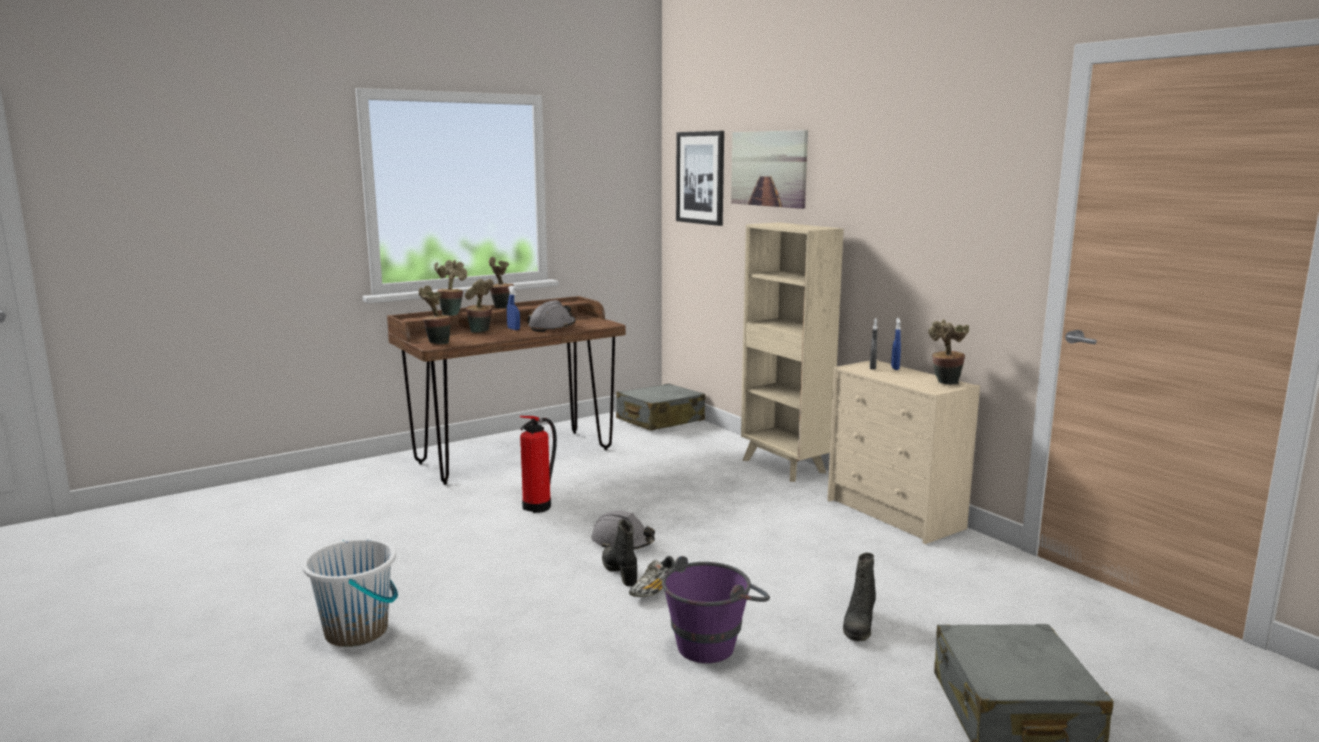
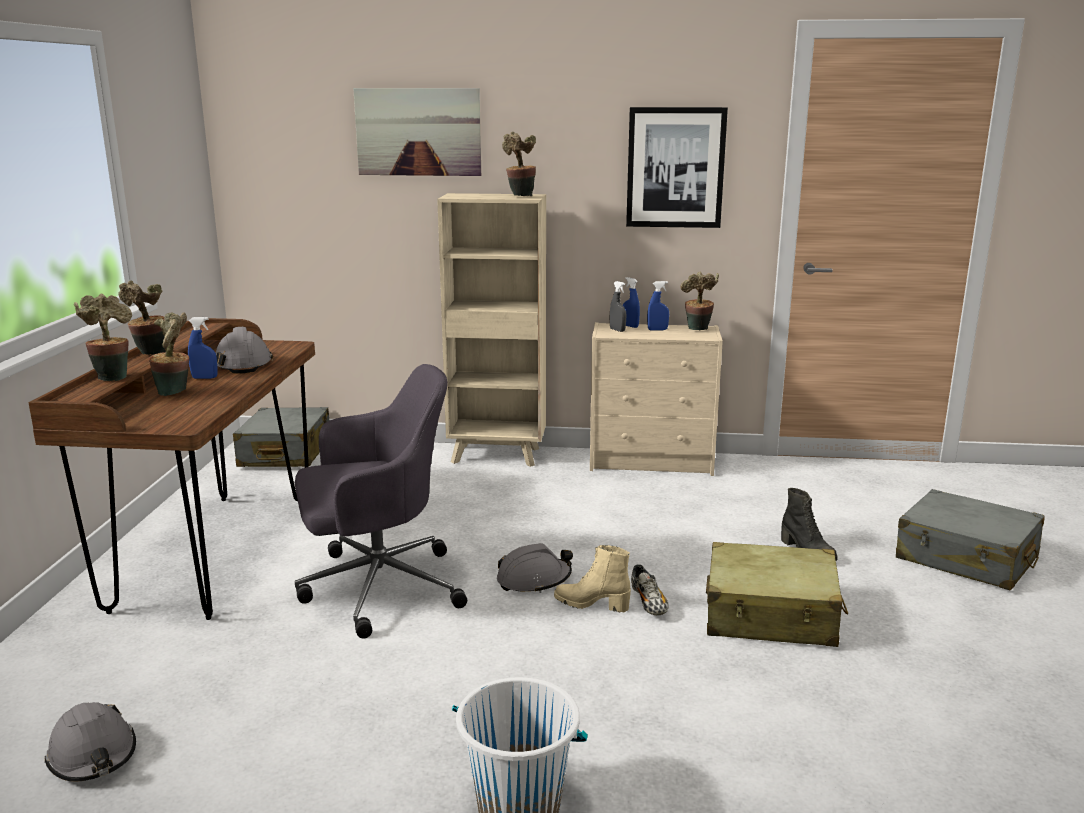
camera: 50 degrees left, 5 degrees up
potted plant [419,285,451,344] -> potted plant moved to [502,132,536,196]
fire extinguisher [520,416,557,513] -> grey office chair [295,364,467,639]
black boot [602,519,637,586] -> beige boot [554,545,631,612]
purple bucket [662,556,770,663] -> beige suitcase [706,542,848,647]
picture [676,131,724,226] -> picture moved to [626,107,728,228]
none -> grey hard hat [45,702,136,781]
none -> blue spray bottle [647,281,669,330]

